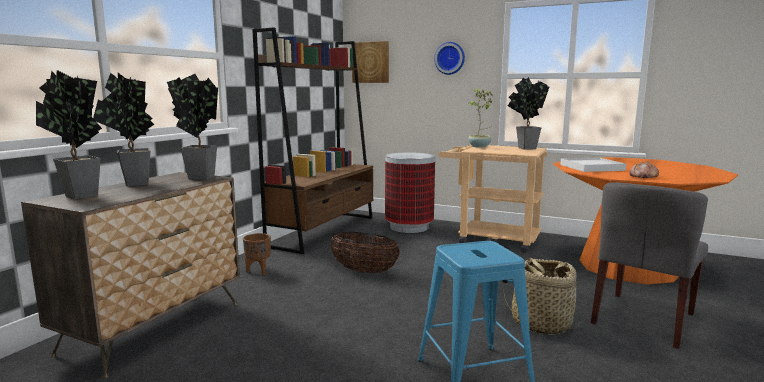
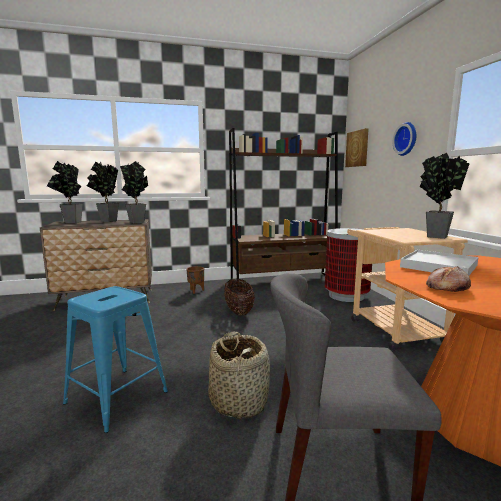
camera: 50 degrees right, 0 degrees up
potted plant [468,89,493,148] -> none

